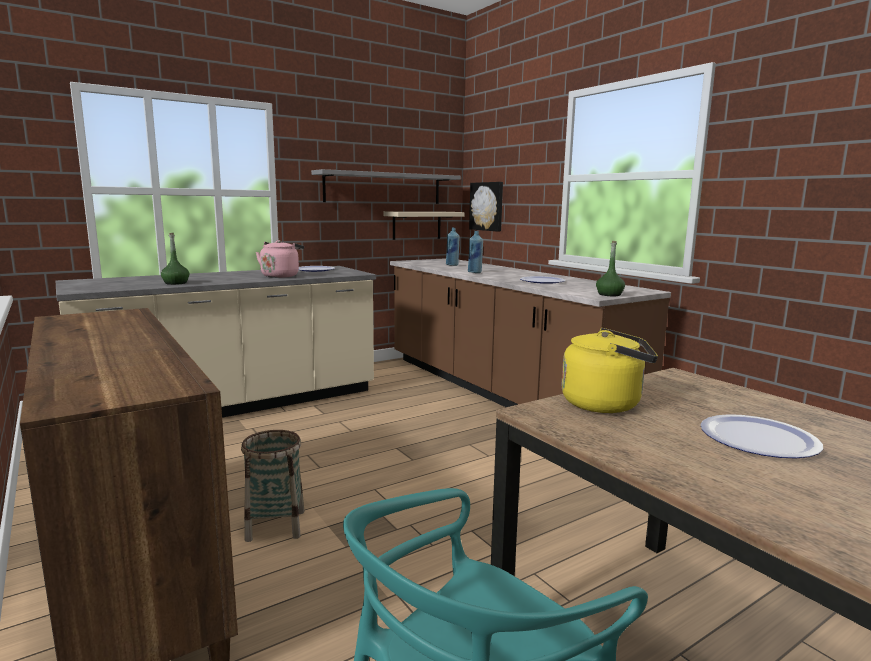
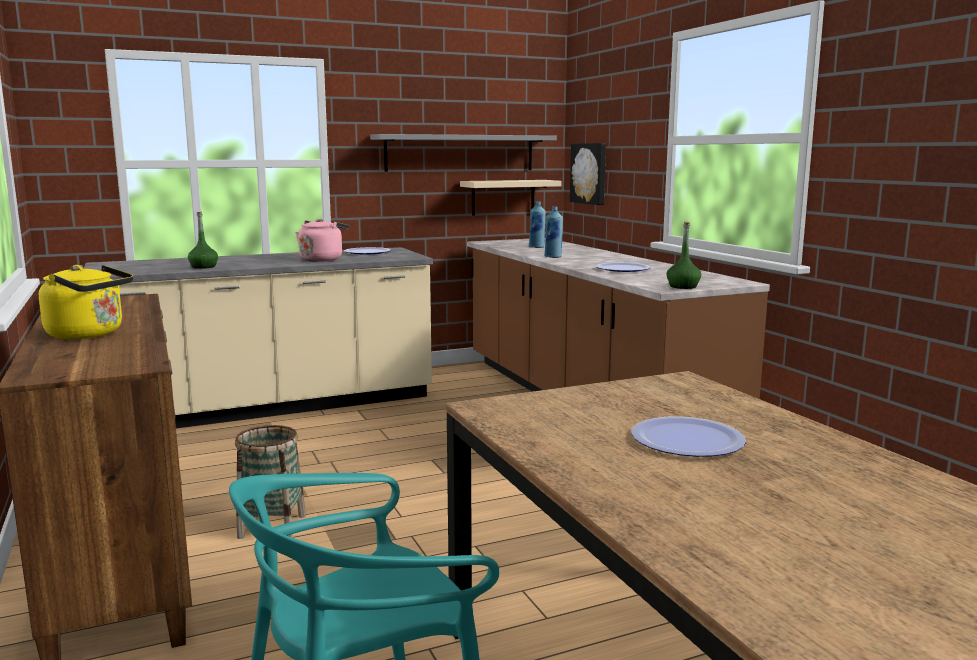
camera: 10 degrees right, 0 degrees up
yellow kettle [561,328,658,413] -> yellow kettle moved to [39,265,133,339]

